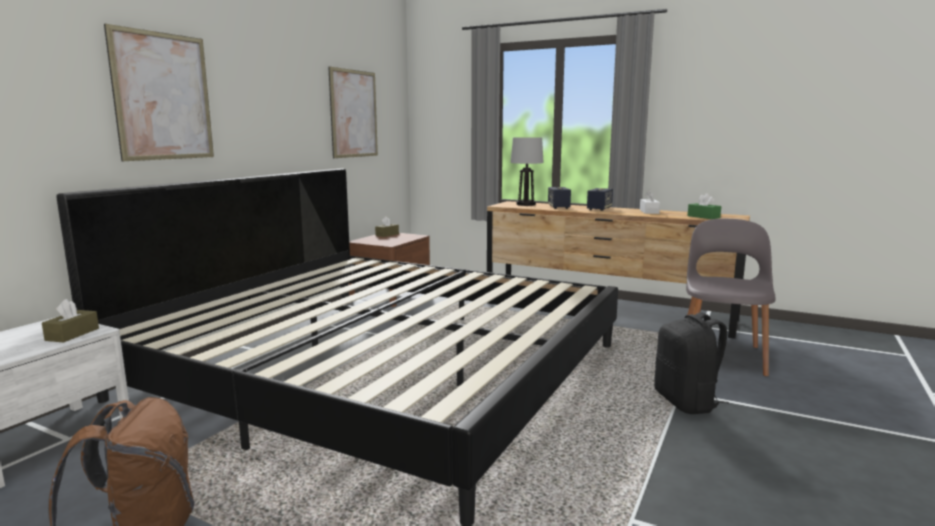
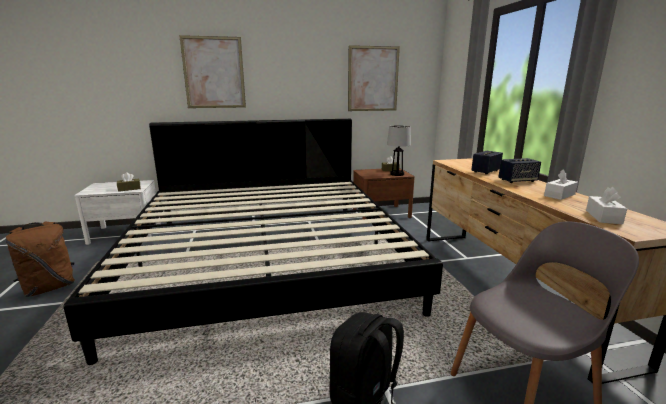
camera: 50 degrees right, 5 degrees up
table lamp [511,137,544,206] -> table lamp moved to [387,125,411,176]
green tissue box [687,193,721,219] -> white tissue box [586,187,627,224]

